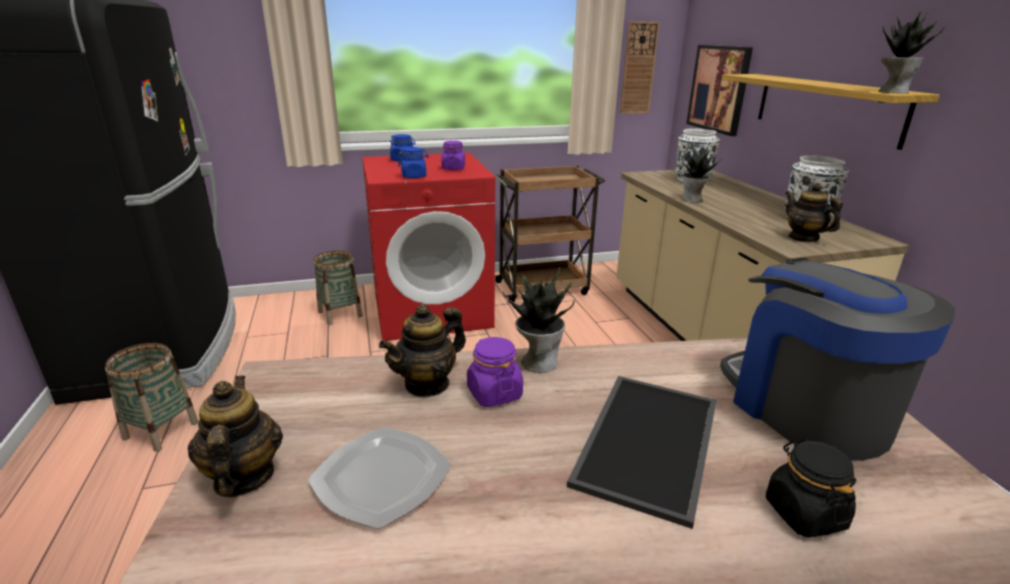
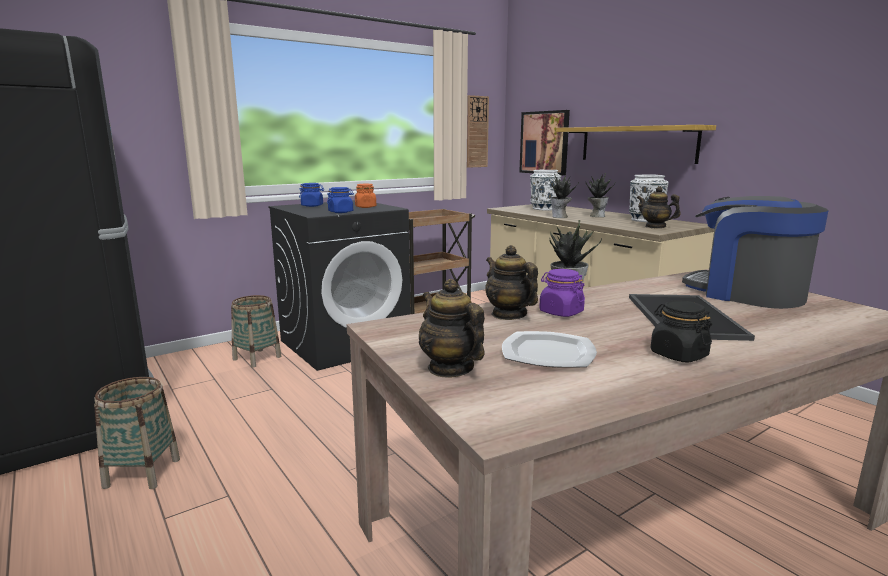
camera: 20 degrees left, 10 degrees down
red washing machine [362,152,495,341] -> black washing machine [268,200,410,371]
teapot [379,304,466,398] -> teapot turned 120 degrees clockwise [485,245,538,320]
purple jar [441,141,465,170] -> orange jar [355,184,376,208]
black jar [766,439,856,538] -> black jar moved to [651,300,712,363]
potted plant [878,11,944,94] -> potted plant moved to [586,173,615,217]

